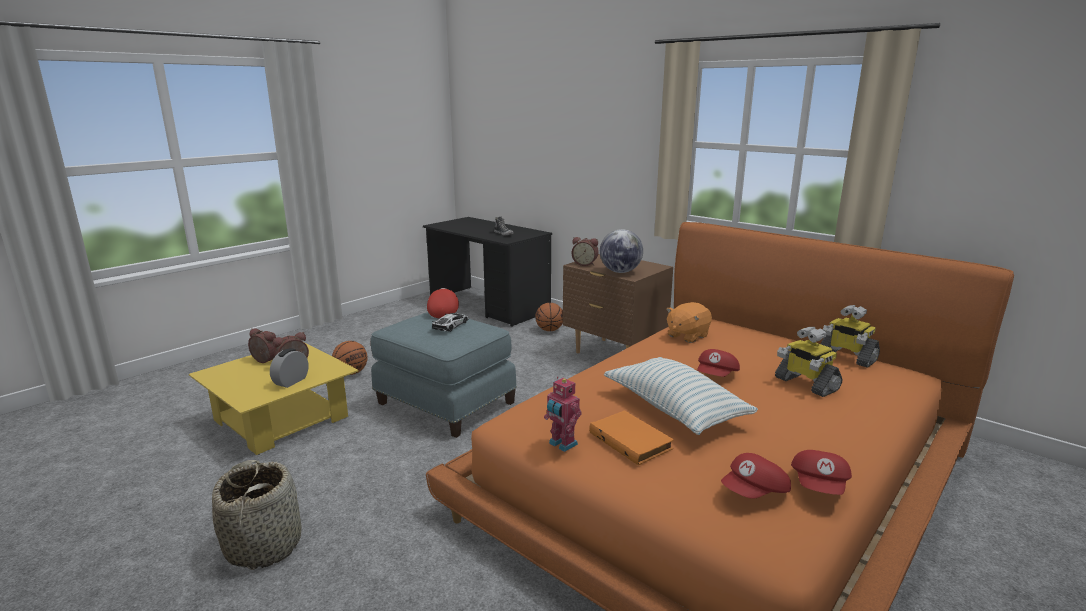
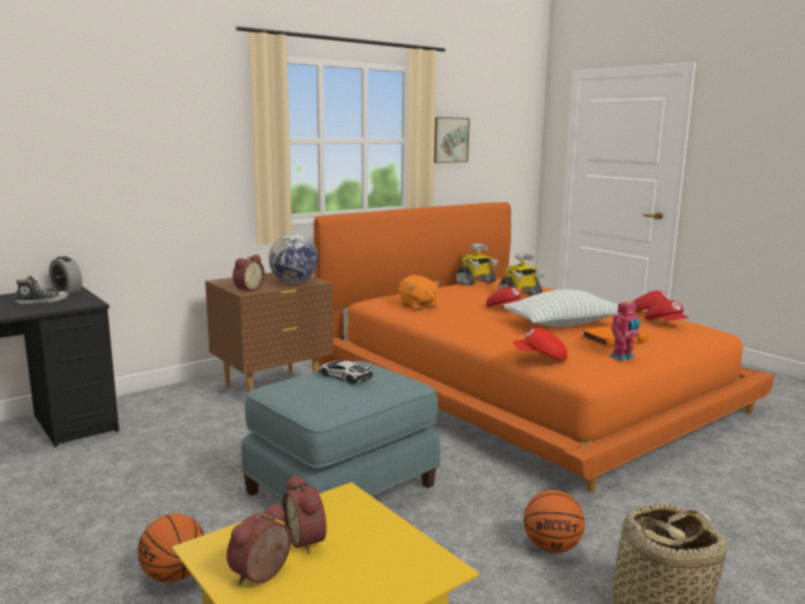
camera: 80 degrees left, 5 degrees down
alarm clock [270,348,309,388] -> alarm clock moved to [49,256,82,294]
red cap [427,288,459,318] -> red cap moved to [513,328,567,361]
basketball [535,303,563,331] -> basketball moved to [524,490,585,553]
none -> picture [434,117,470,163]

